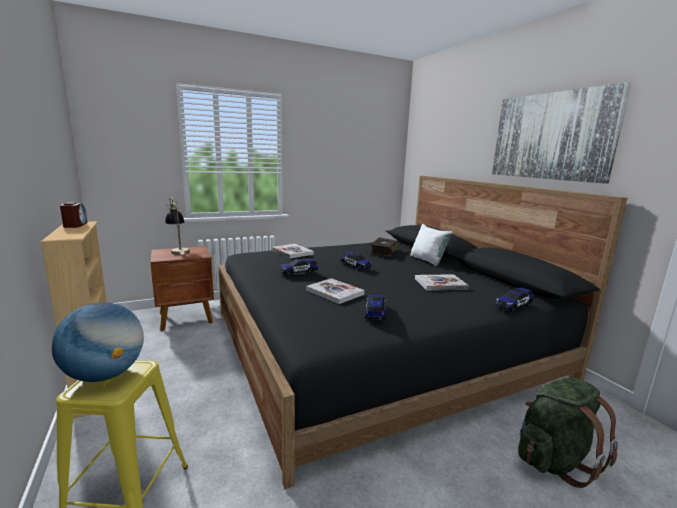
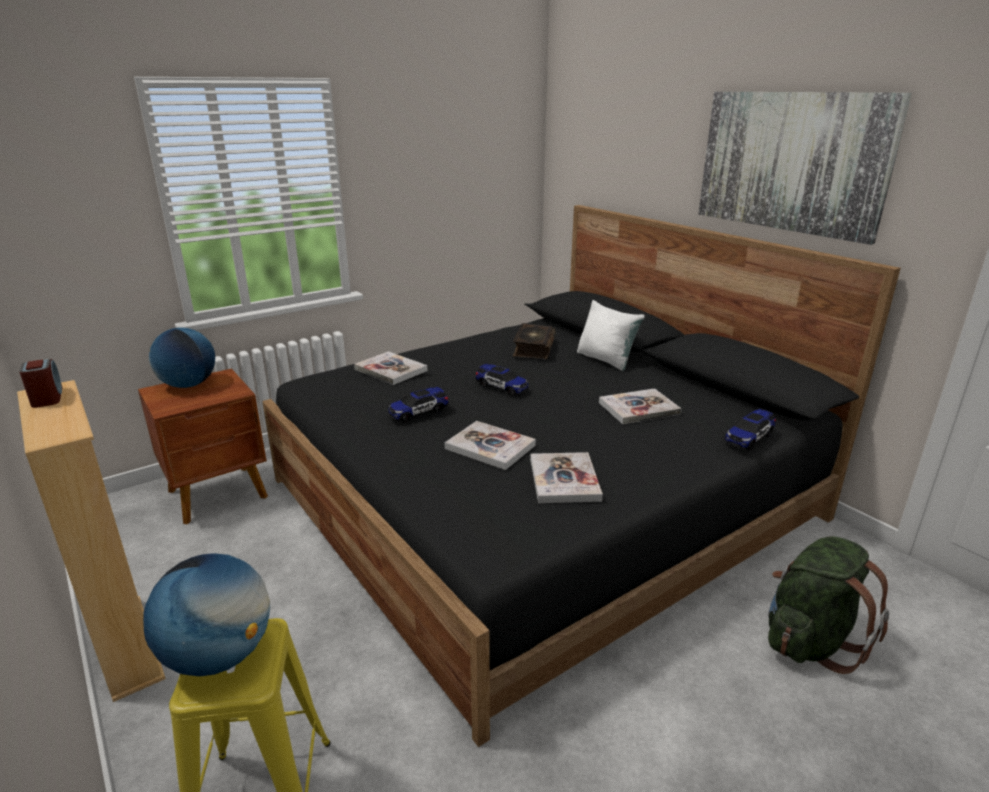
camera: 10 degrees left, 10 degrees up
table lamp [165,198,190,255] -> globe [149,327,215,388]
toy car [365,295,387,320] -> book [530,452,603,503]

